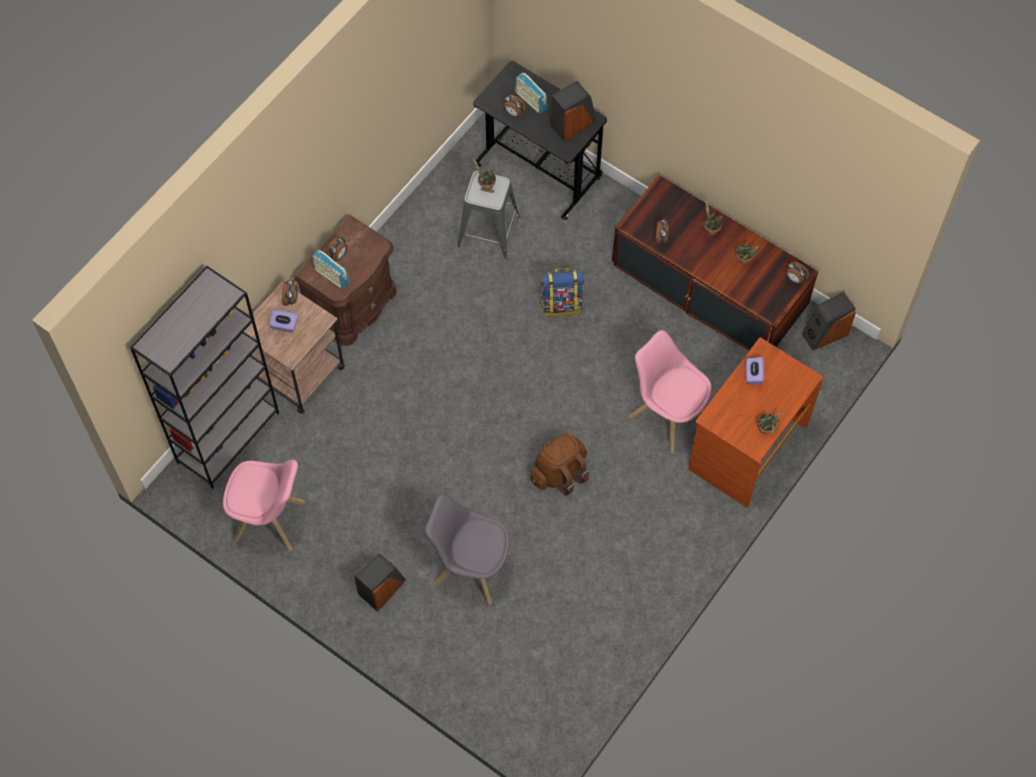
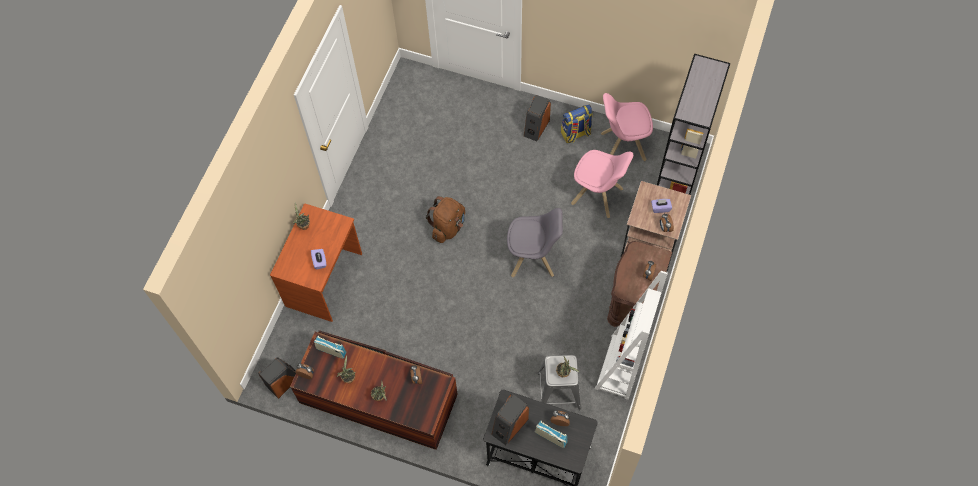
camera: 165 degrees right, 0 degrees up
radio [312,250,350,289] -> radio moved to [314,336,347,359]
grey chair [425,495,510,605] -> grey chair moved to [507,208,563,277]
backpack [540,268,584,317] -> backpack moved to [561,105,593,143]
pink chair [629,330,712,453] -> pink chair moved to [571,150,633,218]
none -> white bookcase [595,271,668,400]

